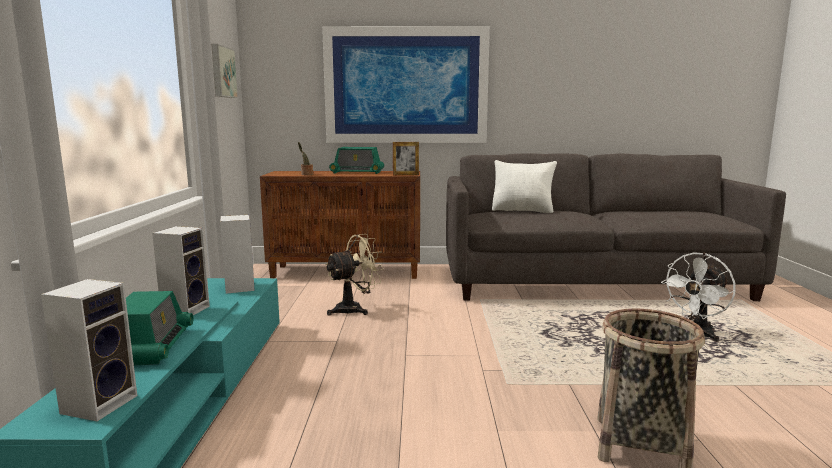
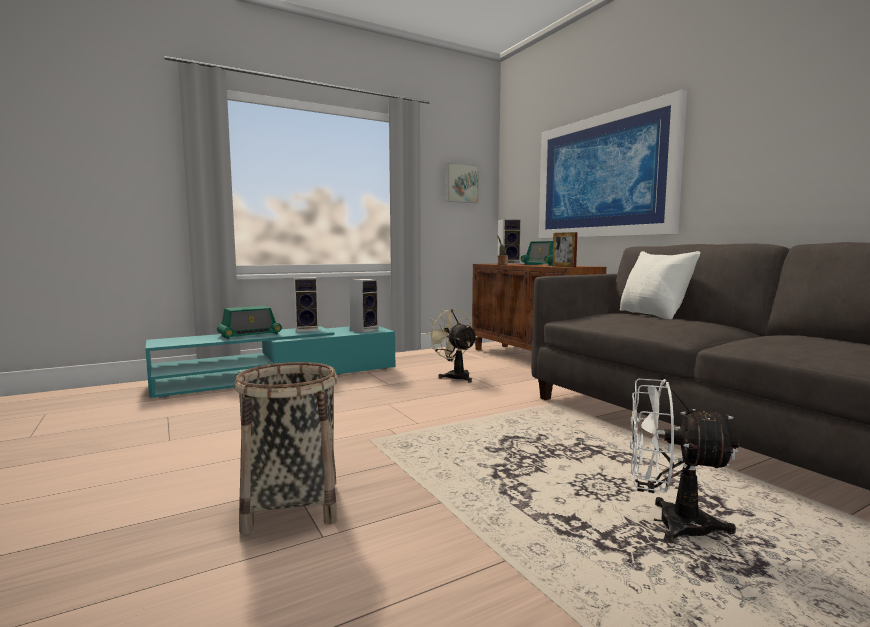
camera: 60 degrees right, 5 degrees down
speaker [41,279,137,421] -> speaker moved to [498,219,521,264]
beige fan [325,234,384,315] -> beige fan turned 150 degrees counterclockwise [426,309,477,383]

